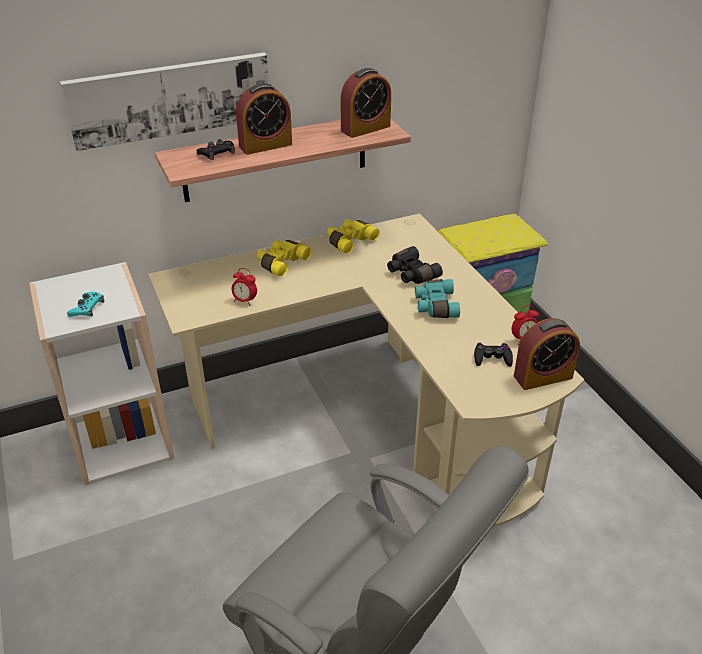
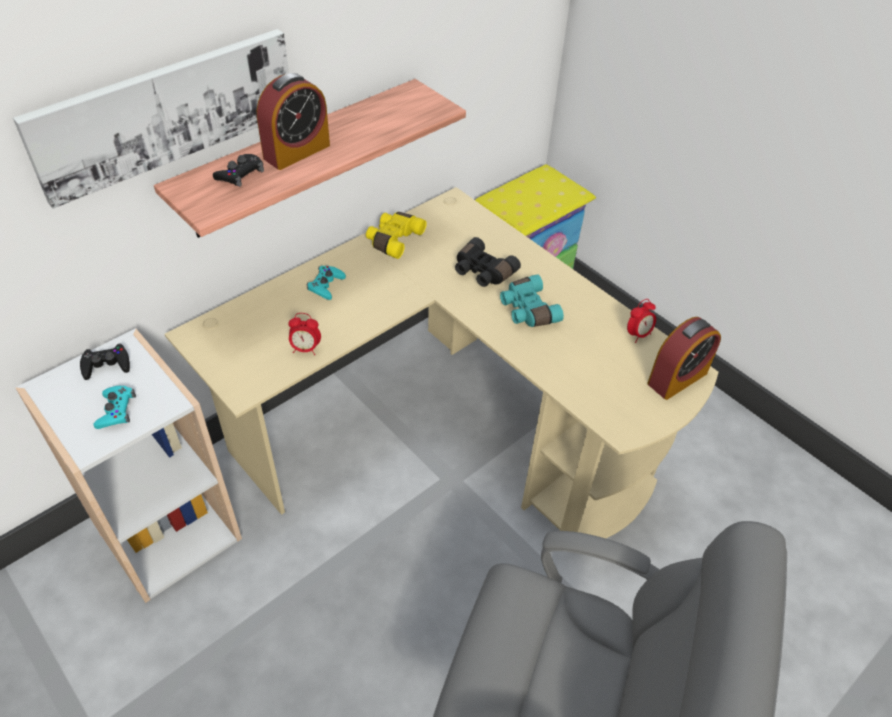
camera: 20 degrees left, 10 degrees up
yellow binoculars [257,240,311,277] -> turquoise game controller [307,266,346,300]
alarm clock [341,68,391,138] -> none
black game controller [474,343,513,367] -> black game controller moved to [80,343,130,380]

